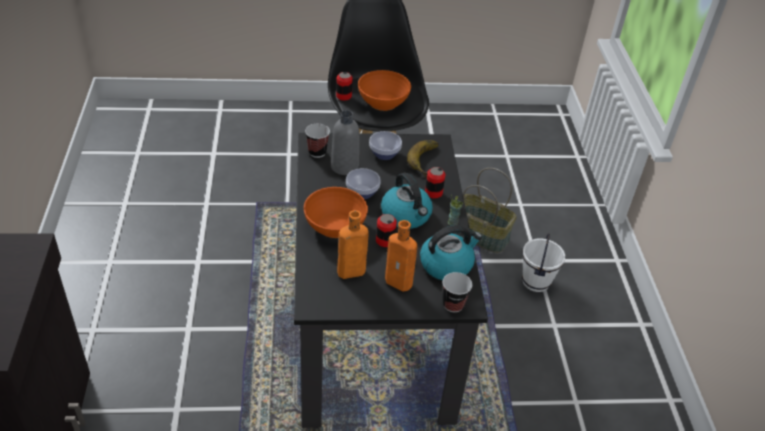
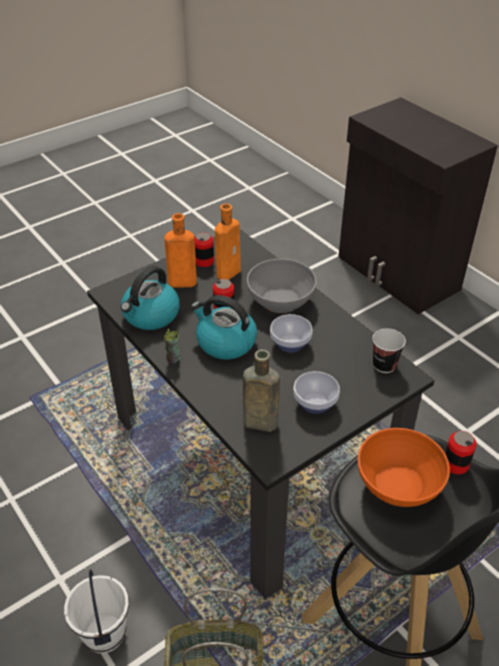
camera: 150 degrees right, 0 degrees up
orange bowl [303,187,368,238] -> grey bowl [247,259,317,313]
grey bottle [331,110,359,175] -> none
banana [407,140,439,178] -> brown bottle [243,349,280,432]
can [425,167,446,199] -> can moved to [194,232,214,267]
cup [443,272,472,313] -> none

